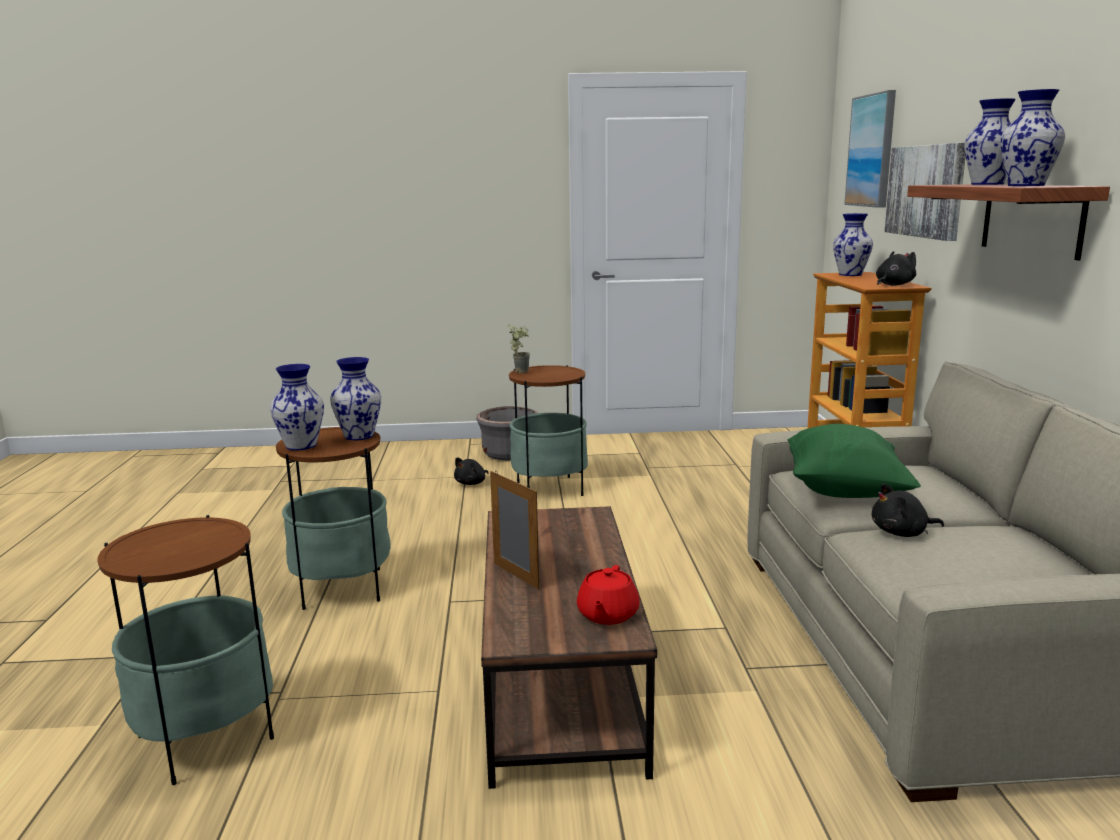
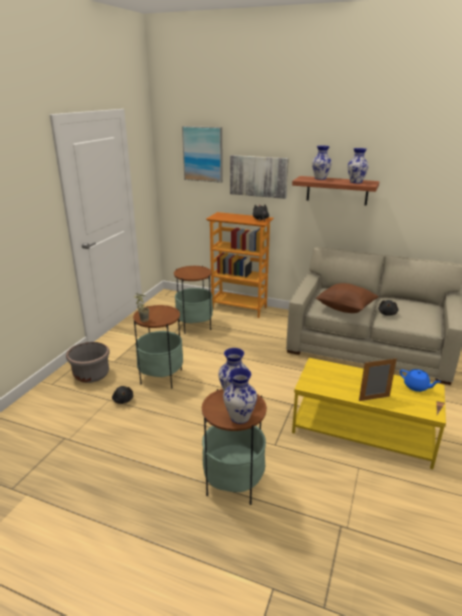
camera: 65 degrees left, 10 degrees up
side table [97,515,274,785] -> side table moved to [174,266,213,334]
brown coffee table [481,506,657,789] -> yellow coffee table [292,358,446,469]
red teapot [577,565,640,625] -> blue teapot [400,369,440,392]
green pillow [787,424,921,498] -> brown pillow [316,283,379,313]
vase [833,213,873,276] -> none

